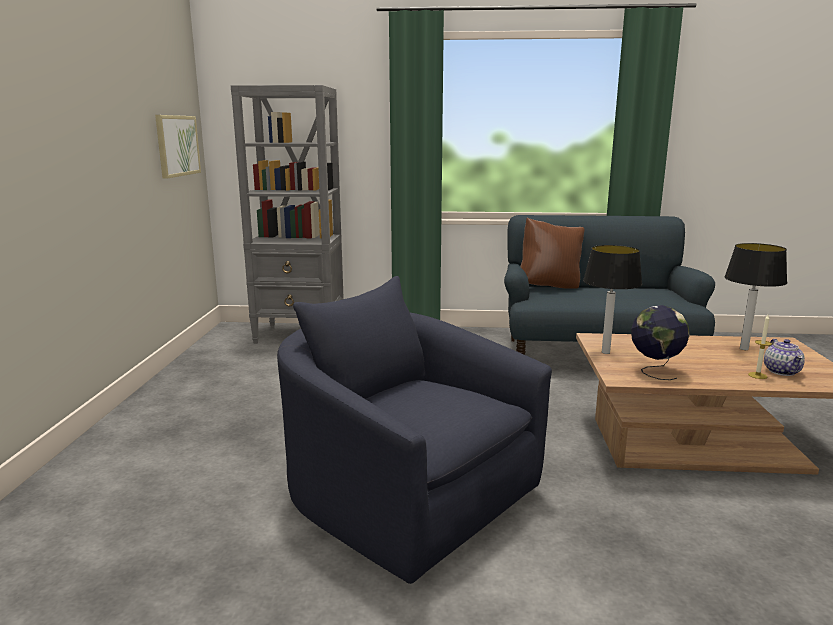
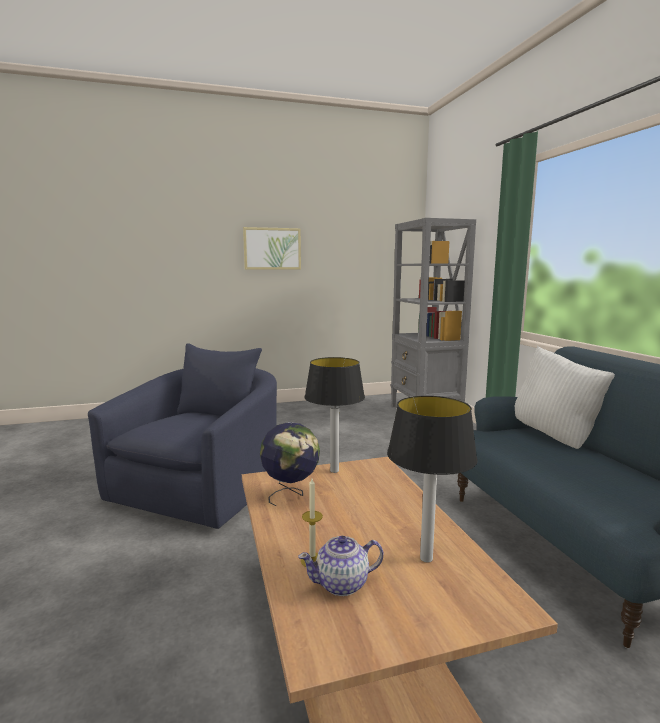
camera: 70 degrees right, 5 degrees down
picture [155,115,201,179] -> picture moved to [243,227,301,270]
brown pillow [520,218,584,289] -> white pillow [515,346,615,449]

